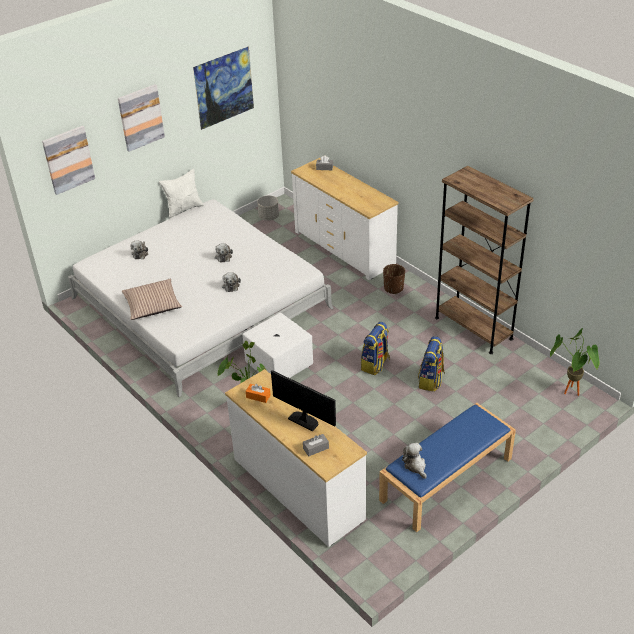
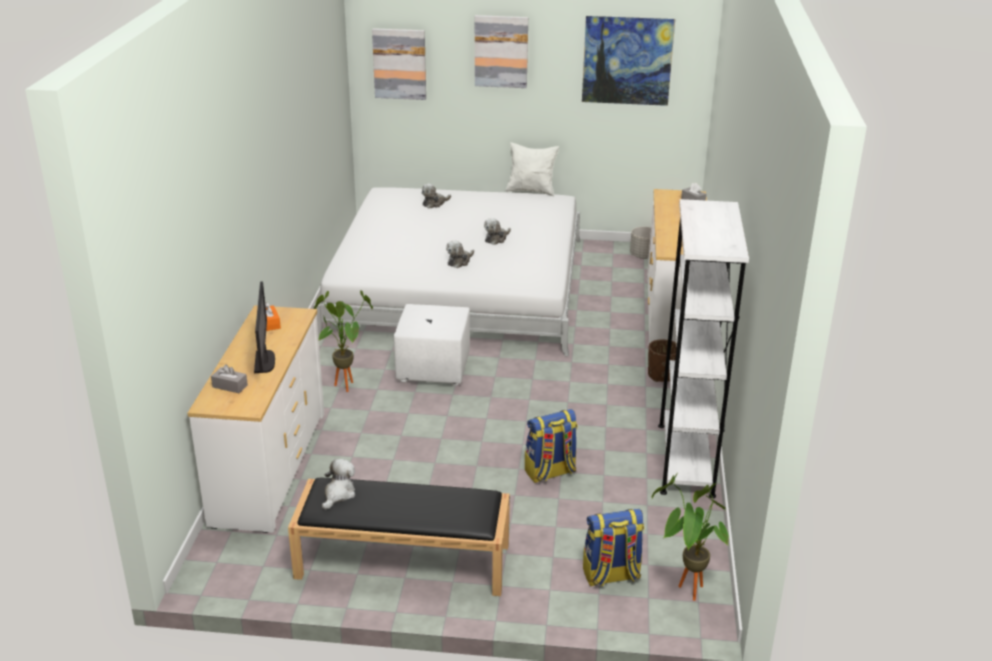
camera: 45 degrees right, 10 degrees down
pillow [122,279,182,320] -> none
backpack [361,322,390,375] -> backpack moved to [583,509,644,587]
blue bench [379,403,516,532] -> black bench [288,477,510,596]
brown bookcase [435,166,534,354] -> white bookcase [658,199,749,498]

